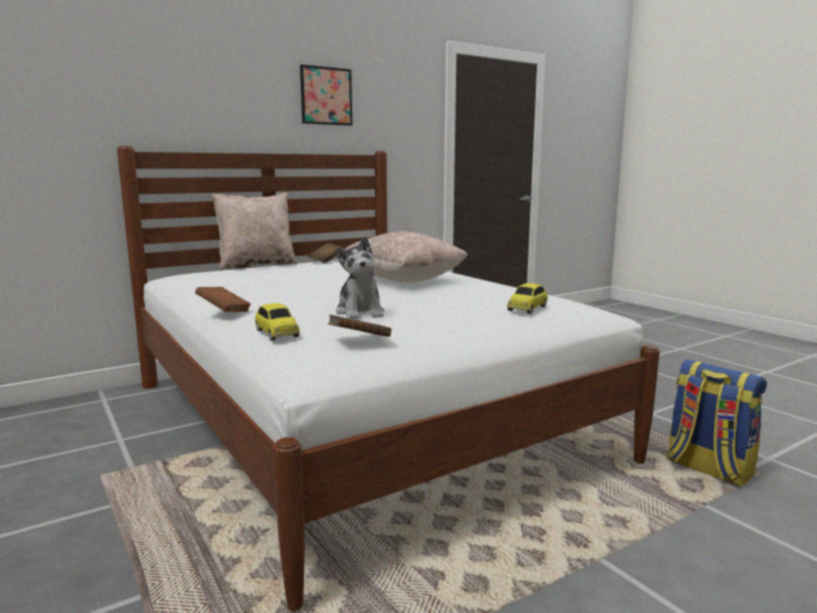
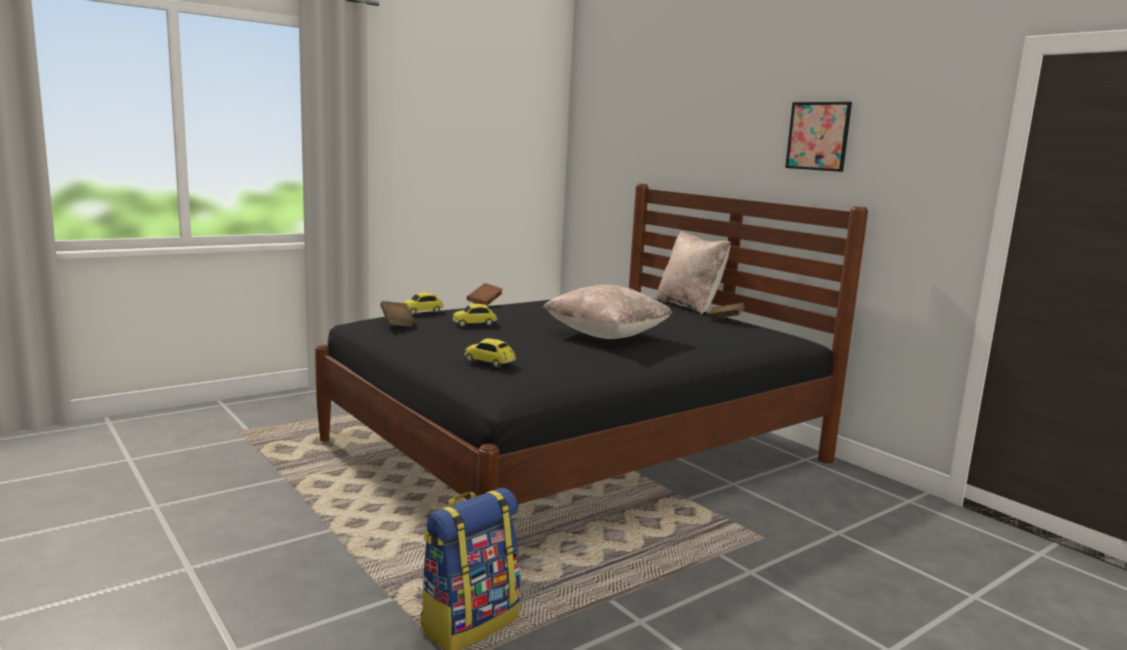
camera: 85 degrees right, 0 degrees up
white bed [117,146,660,611] -> black bed [315,183,868,504]
plush toy [335,236,384,319] -> toy car [453,304,497,327]

